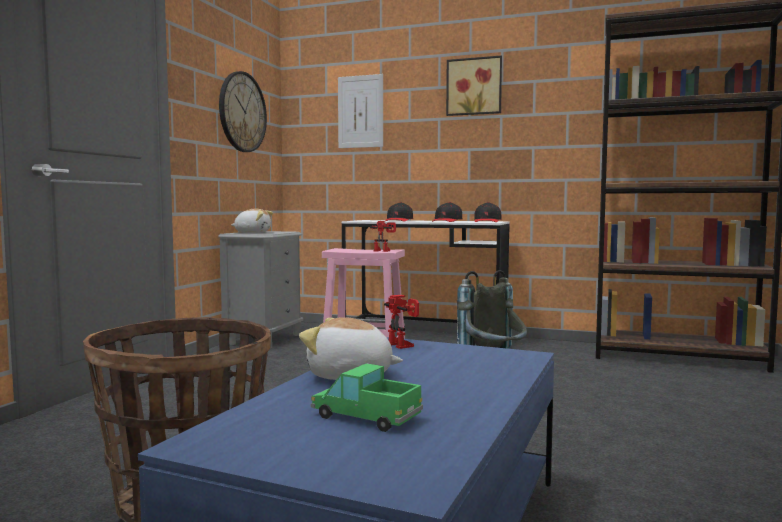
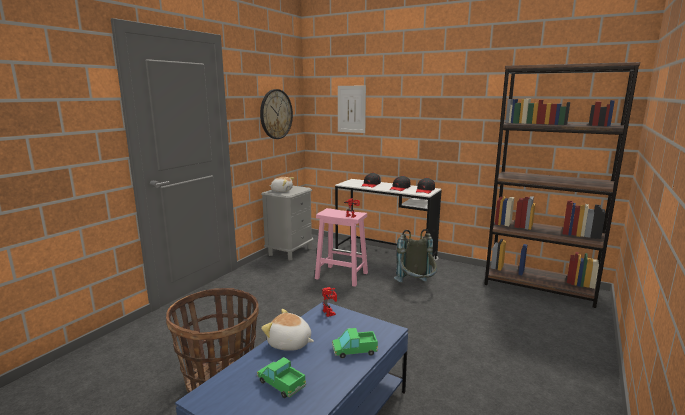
camera: 10 degrees right, 10 degrees up
picture [446,56,502,116] -> none
none -> toy truck [332,328,378,359]

